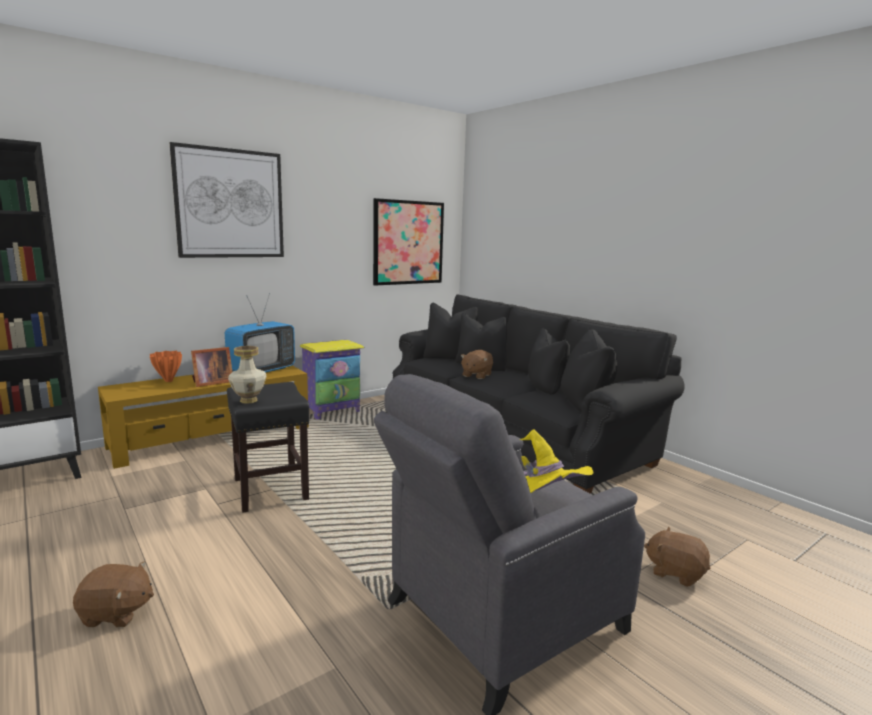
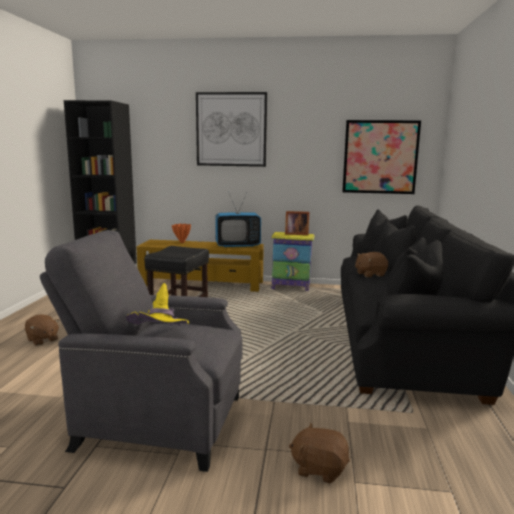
camera: 45 degrees right, 0 degrees up
picture frame [191,347,232,387] -> picture frame moved to [285,211,309,235]
vase [228,346,267,404] -> none
brown plush toy [644,527,710,587] -> brown plush toy turned 60 degrees counterclockwise [289,423,350,483]

